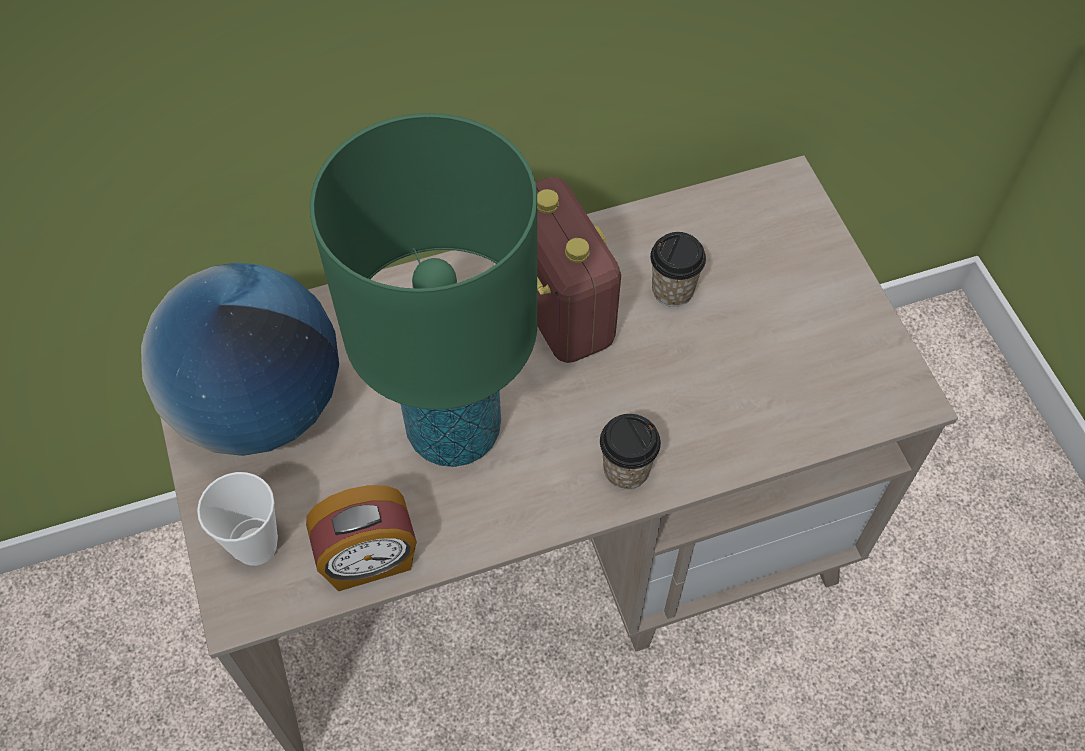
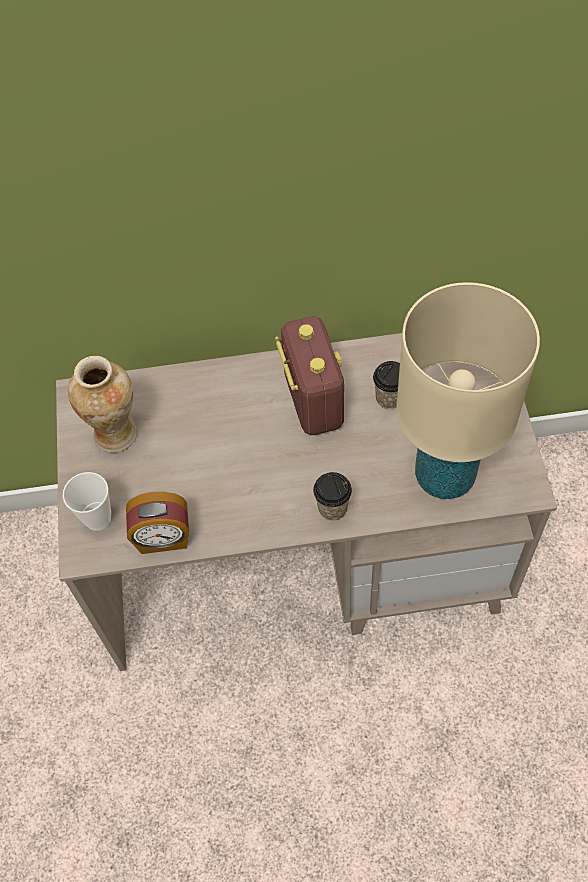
camera: 15 degrees right, 0 degrees up
globe [141,262,339,456] -> vase [68,356,137,453]
green table lamp [310,113,537,467] -> none
none -> beige table lamp [397,282,540,499]

